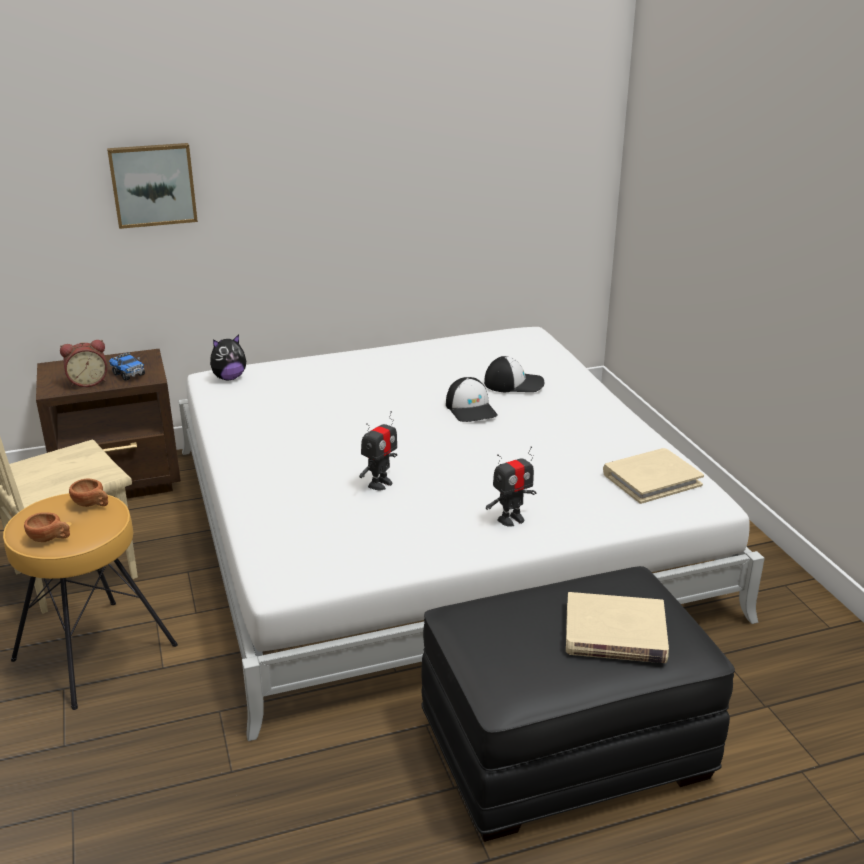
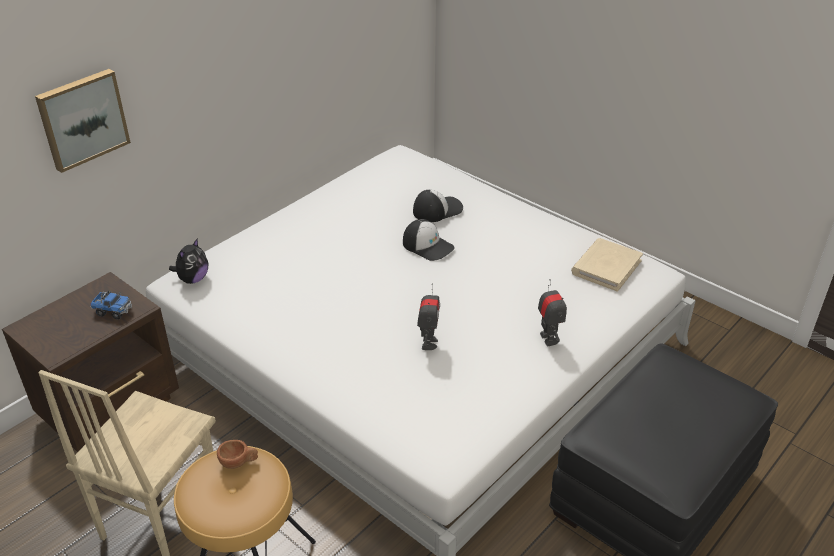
camera: 30 degrees left, 10 degrees up
brown cup [24,512,70,542] -> none
alarm clock [60,340,107,387] -> none
toy robot [486,446,536,527] -> toy robot turned 45 degrees counterclockwise [538,279,567,346]
beige book [566,592,669,663] -> none

